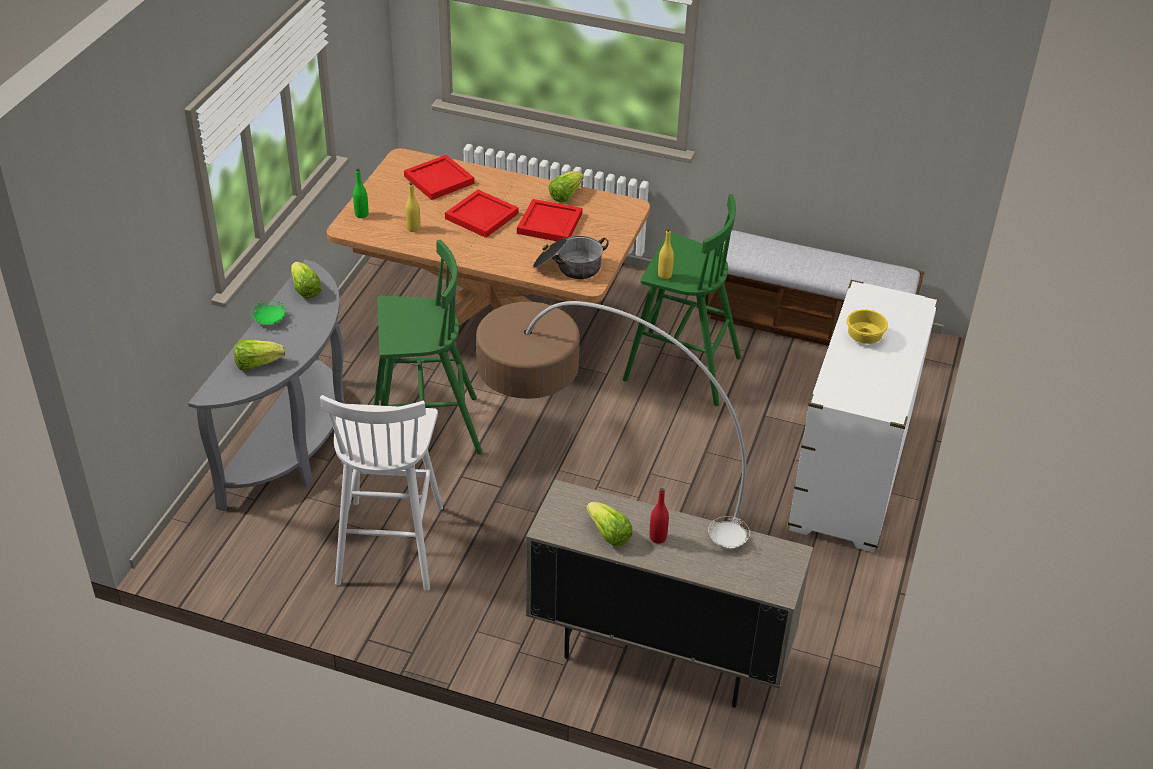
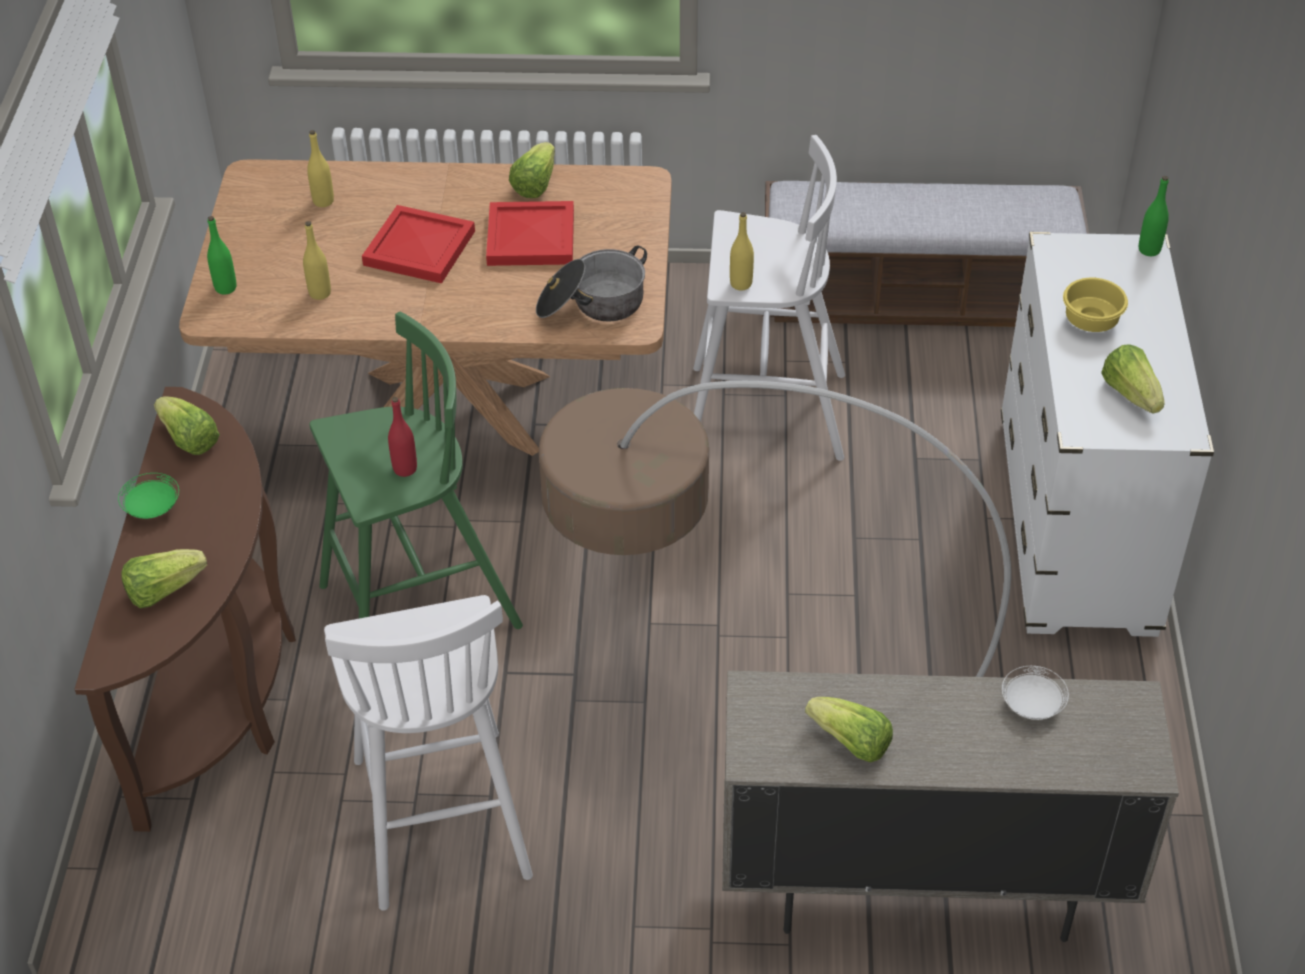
camera: 15 degrees left, 5 degrees up
grey console table [188,260,345,511] -> brown console table [74,387,296,832]
red tray [404,155,474,200] -> yellow bottle [307,130,334,207]
green stool [623,194,741,406] -> white stool [693,135,845,461]
red bottle [650,488,669,543] -> red bottle moved to [388,397,417,477]
none -> lettuce [1101,344,1165,414]
none -> green bottle [1139,176,1169,256]

